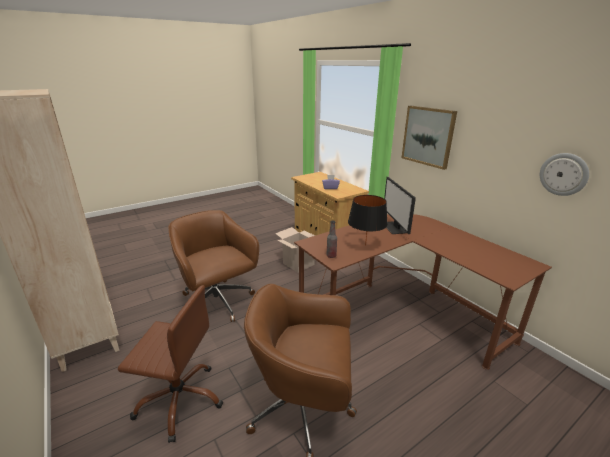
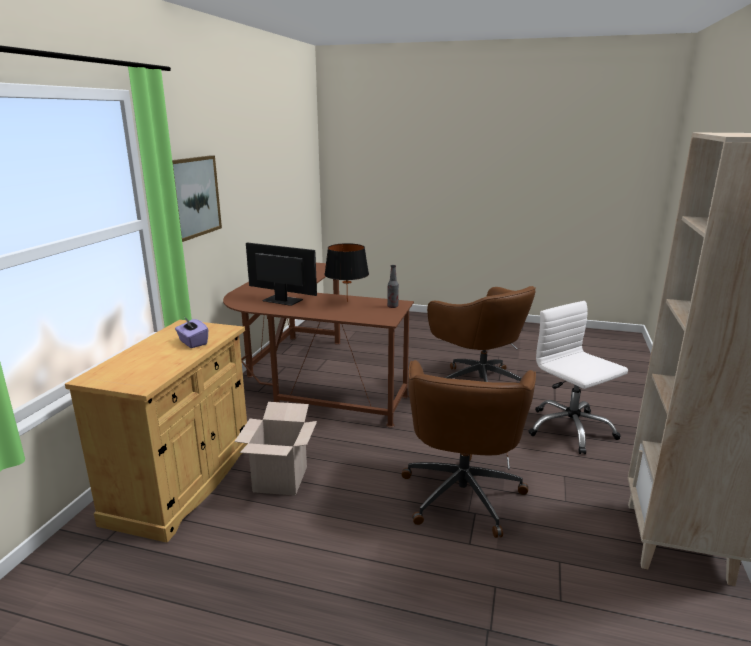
camera: 130 degrees left, 5 degrees down
brown office chair [118,285,223,443] -> white office chair [529,301,628,454]
monitor [384,177,416,234] -> monitor turned 105 degrees counterclockwise [246,243,317,306]
wall clock [540,153,589,196] -> none

